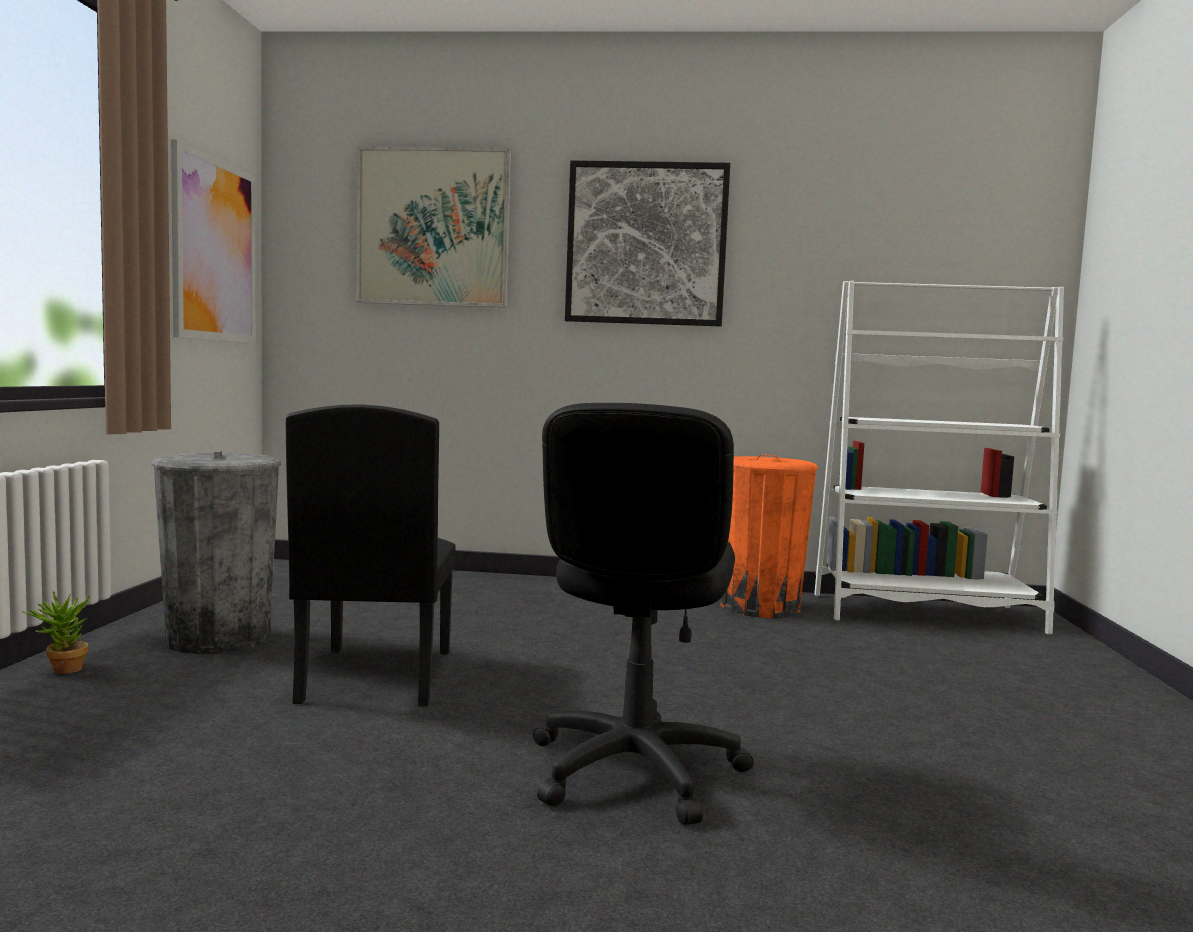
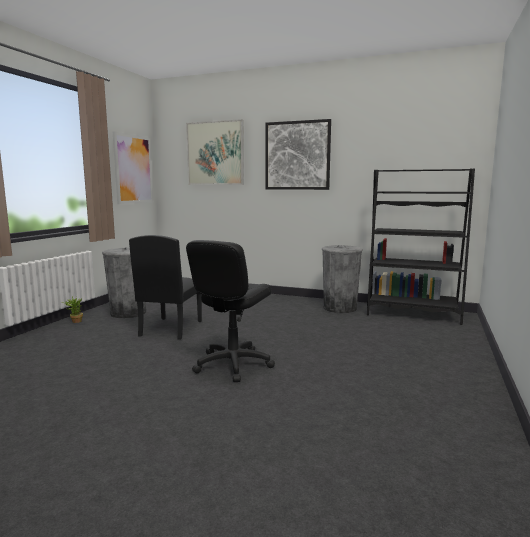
camera: 15 degrees right, 5 degrees up
orange trash can [720,454,818,618] -> grey trash can [322,245,363,313]
white bookcase [814,281,1064,635] -> black bookcase [367,168,475,325]

